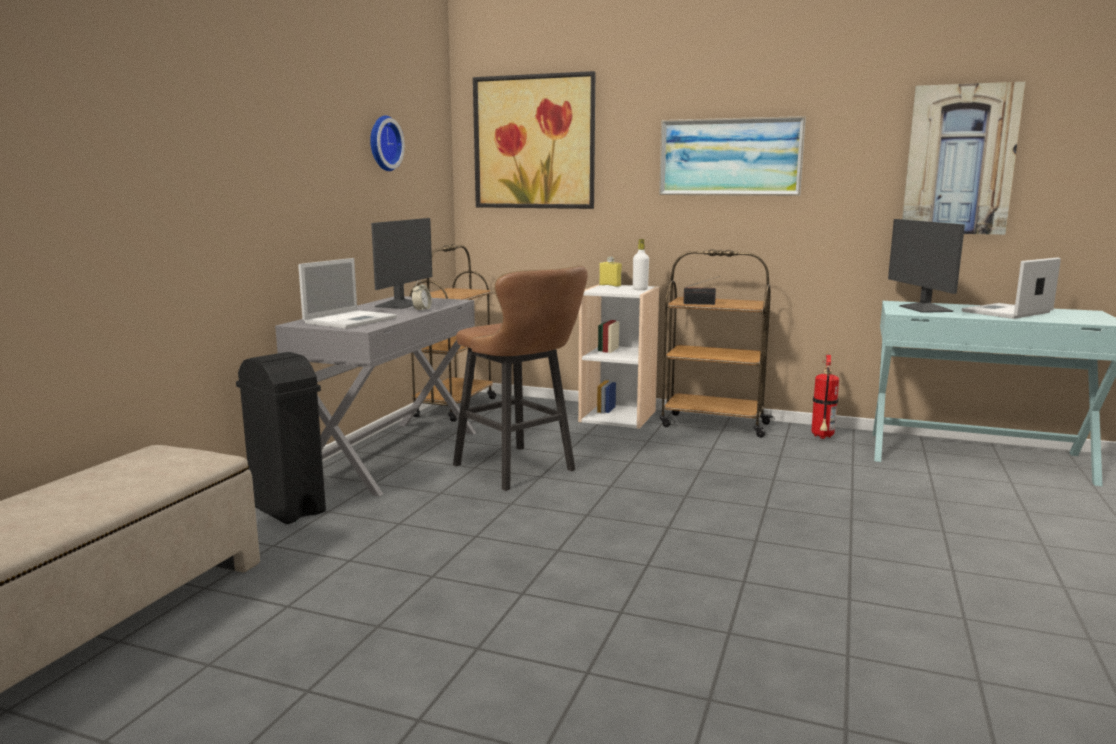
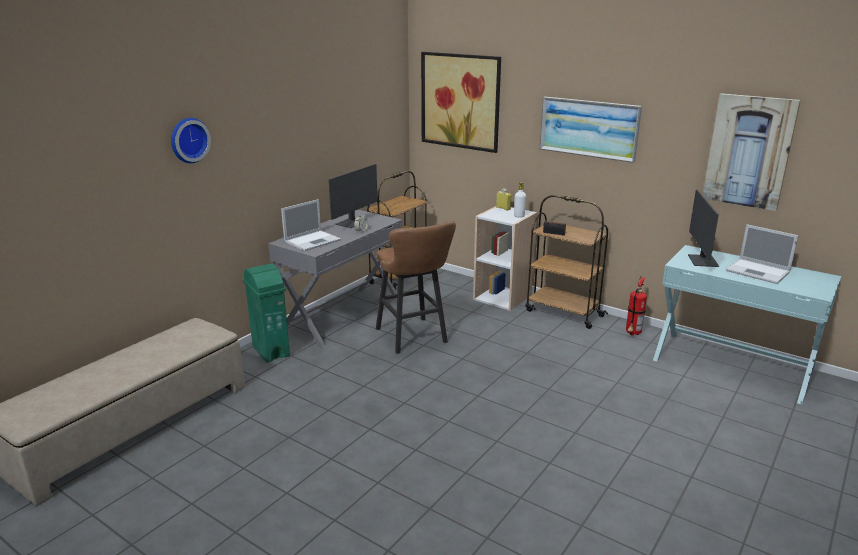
camera: 15 degrees right, 10 degrees up
black trash can [236,352,326,524] -> green trash can [243,264,290,363]
wall clock [370,115,405,171] -> wall clock moved to [171,118,211,163]
laptop [962,257,1061,319] -> laptop turned 120 degrees counterclockwise [726,224,799,284]

